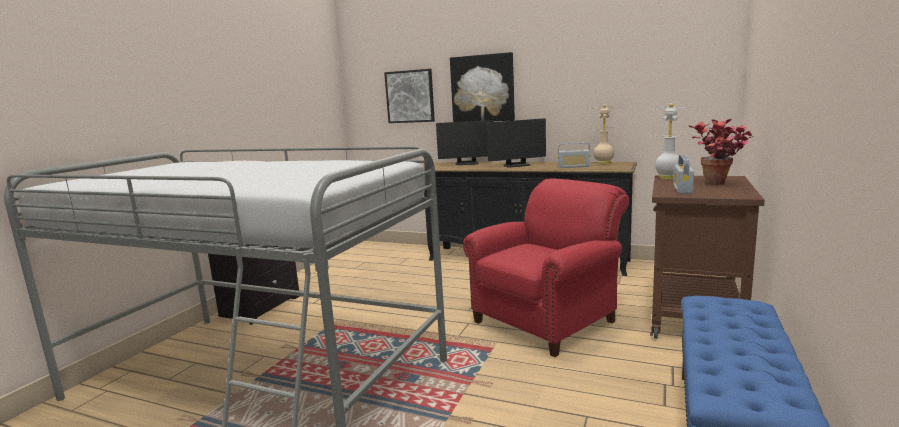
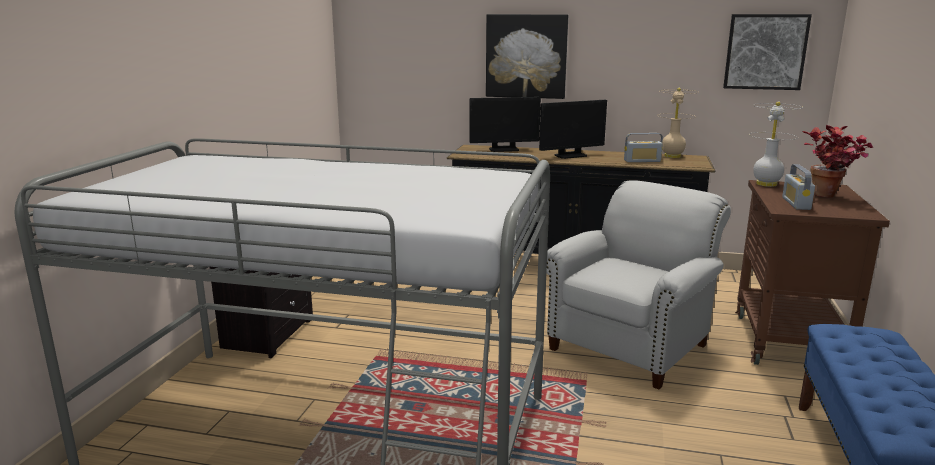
camera: 10 degrees left, 5 degrees up
picture [384,69,435,123] -> picture moved to [723,14,812,90]
red armchair [463,179,629,357] -> white armchair [546,180,731,389]

